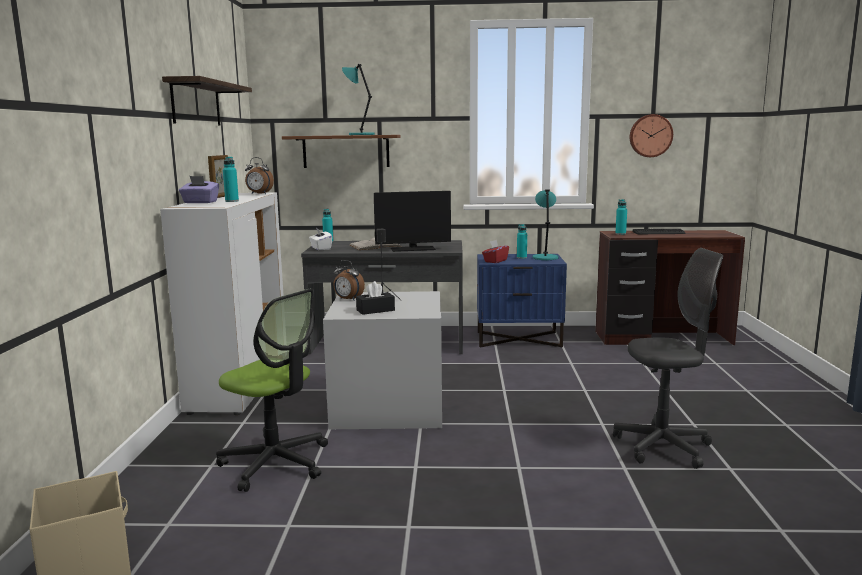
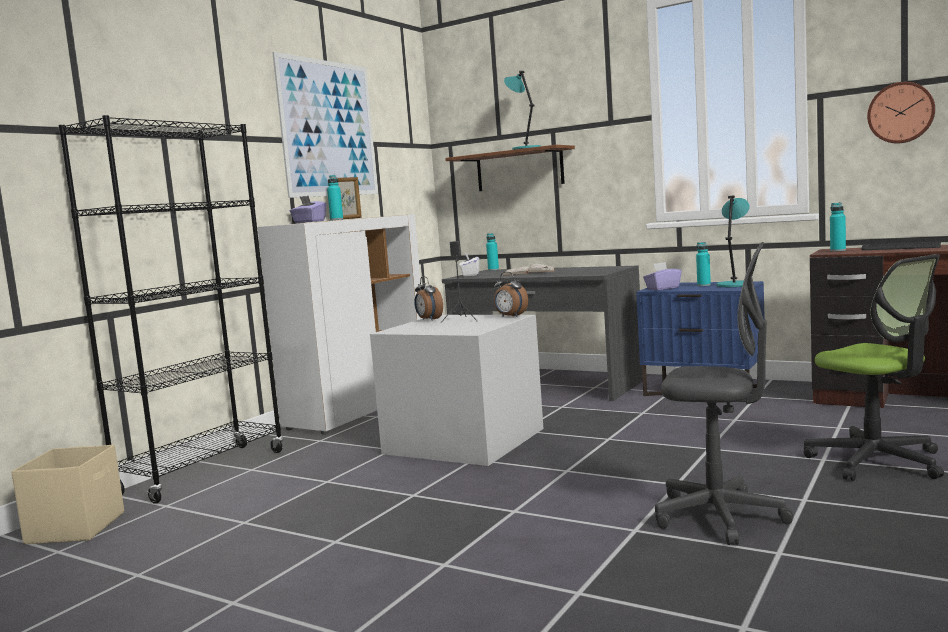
camera: 30 degrees right, 5 degrees down
shelf [162,76,252,125] -> picture [272,52,378,198]
office chair [216,288,328,492] -> office chair moved to [804,254,944,481]
alarm clock [245,157,274,194] -> alarm clock moved to [494,272,528,317]
black tissue box [356,281,395,315] -> none
monitor [374,191,451,252] -> none
red tissue box [482,240,509,263] -> purple tissue box [643,262,682,290]
none -> black bookcase [58,115,283,504]

